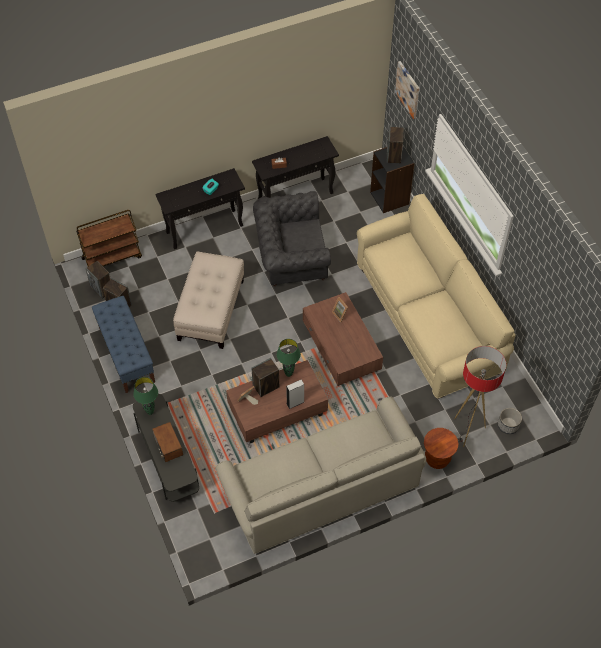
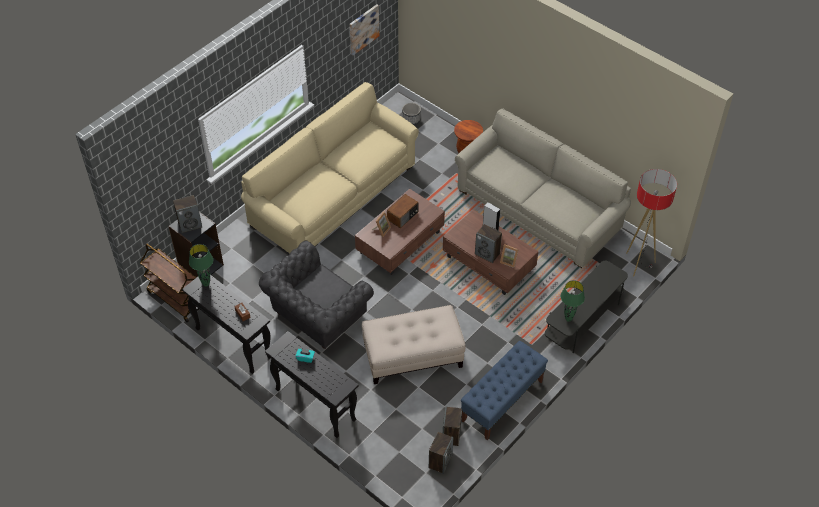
camera: 115 degrees left, 5 degrees down
brown cart [76,210,142,267] -> brown cart moved to [140,243,197,322]
radio [152,422,183,462] -> radio moved to [387,194,418,228]
grey armchair [253,191,331,286] -> grey armchair turned 75 degrees clockwise [259,241,374,349]
green table lamp [277,339,301,377] -> green table lamp moved to [189,244,213,286]
picture [395,61,419,119] -> picture moved to [350,4,379,55]
floor lamp [454,346,506,447] -> floor lamp moved to [626,169,677,277]

